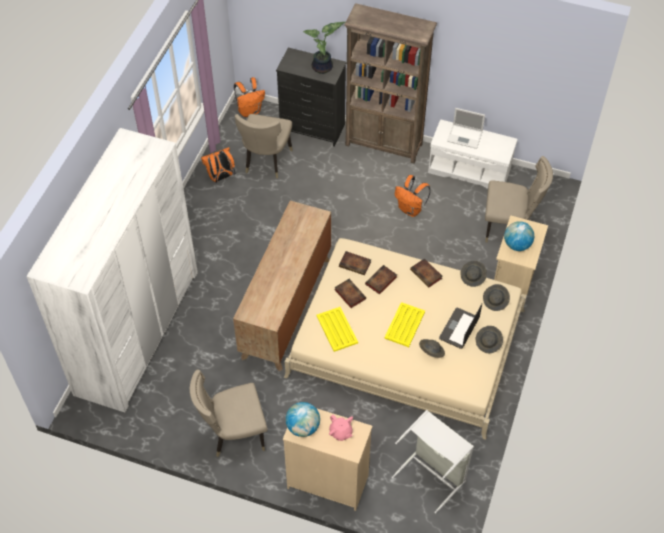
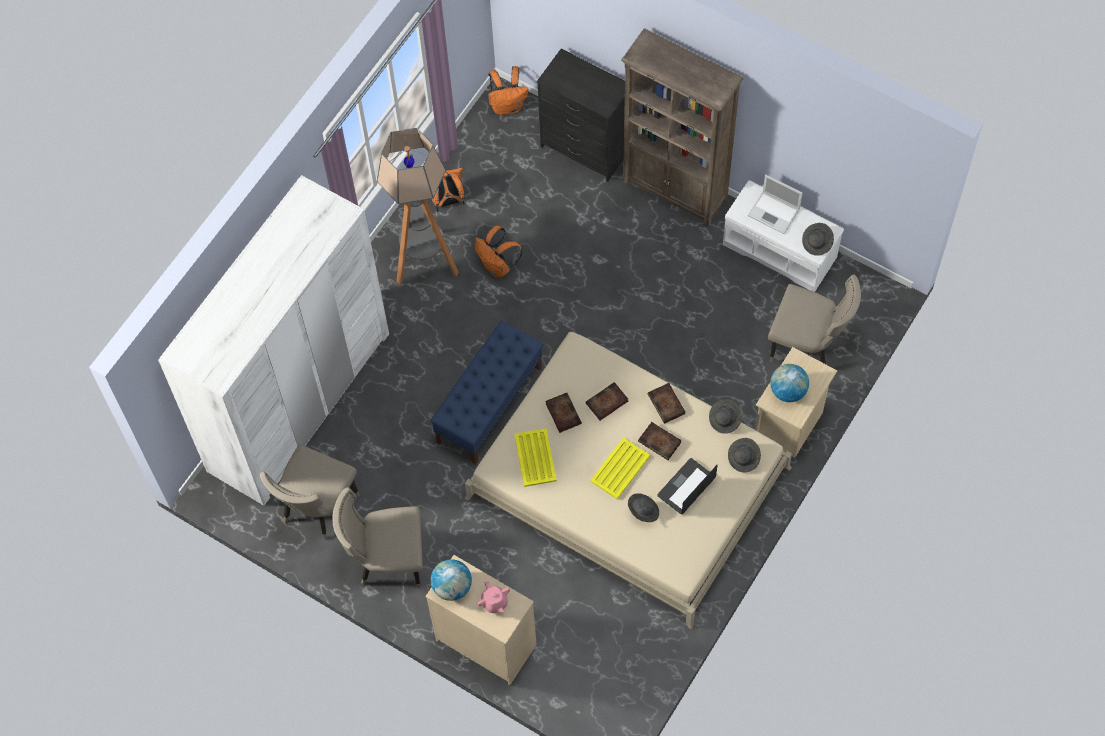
camera: 15 degrees right, 10 degrees up
brown dresser [233,201,331,371] -> blue bench [430,321,543,465]
beige chair [235,114,293,178] -> beige chair moved to [260,445,360,540]
potted plant [303,22,345,74] -> none
book [339,251,371,275] -> book moved to [638,422,682,460]
grey laundry basket [392,410,474,513] -> none
orange backpack [395,175,431,217] -> orange backpack moved to [475,225,523,278]
grey hat [476,326,503,353] -> grey hat moved to [802,223,834,256]
none -> floor lamp [377,128,458,286]

